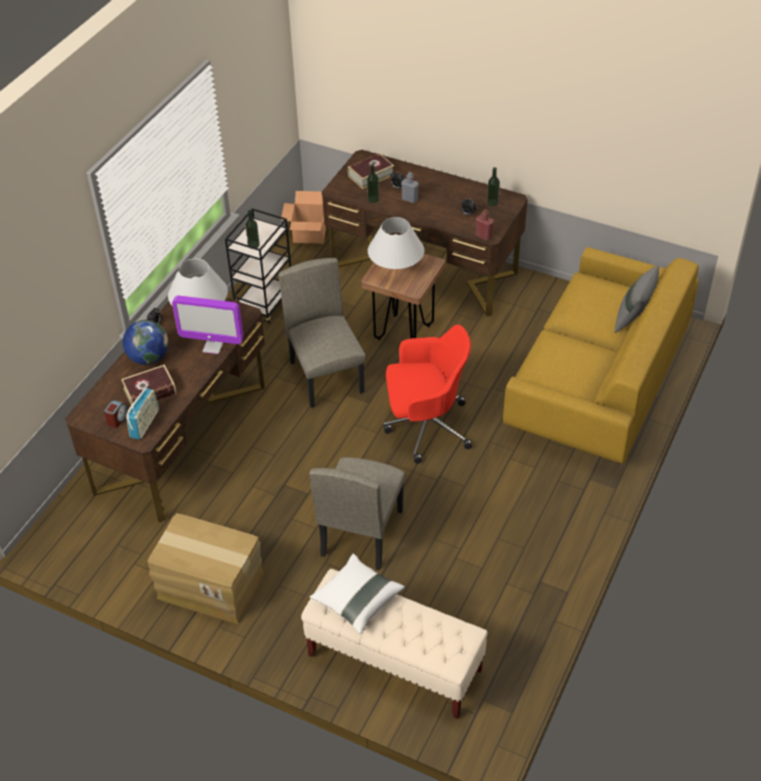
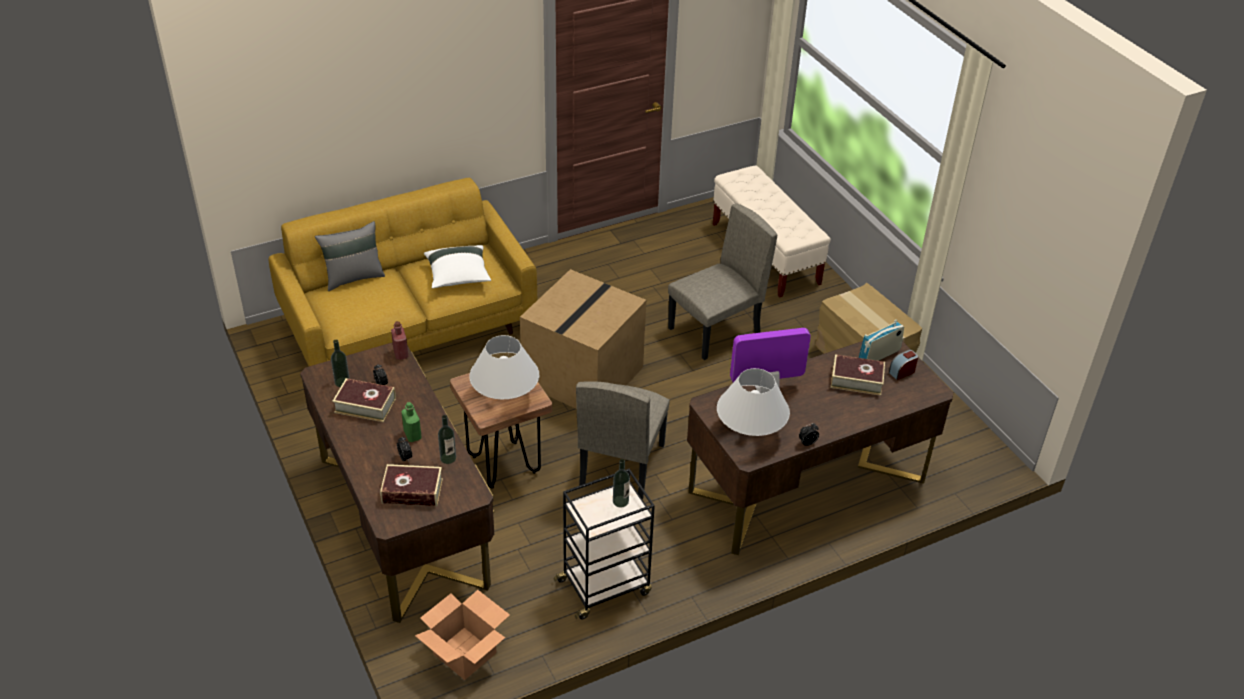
camera: 145 degrees left, 5 degrees down
globe [123,320,168,365] -> none
monitor [172,296,244,354] -> monitor turned 60 degrees counterclockwise [730,328,811,393]
white pillow [310,554,405,634] -> white pillow moved to [424,245,491,288]
red office chair [383,325,472,464] -> cardboard box [520,269,646,409]
grey bottle [401,172,419,203] -> green bottle [401,402,422,442]
none -> book [332,378,396,422]

